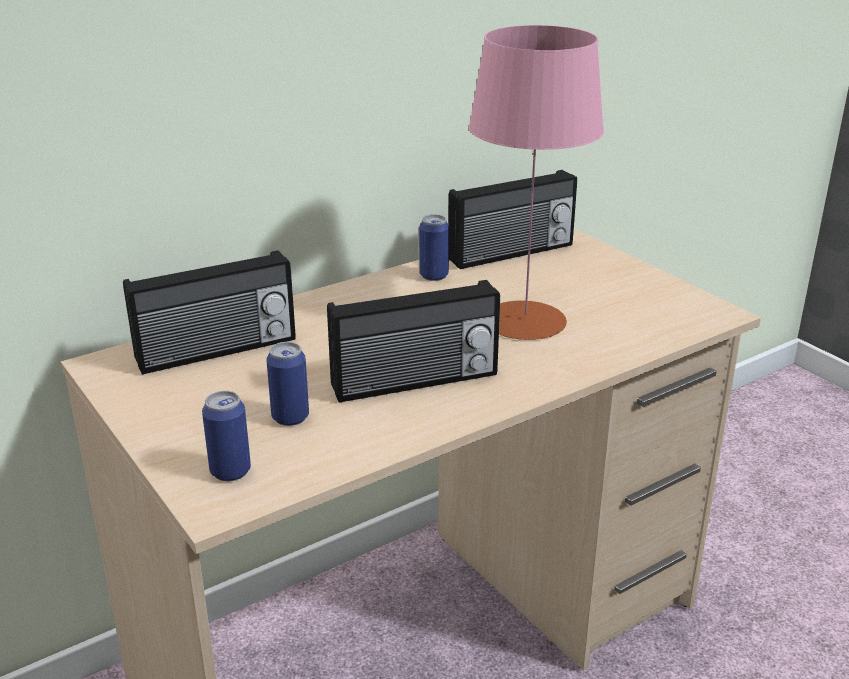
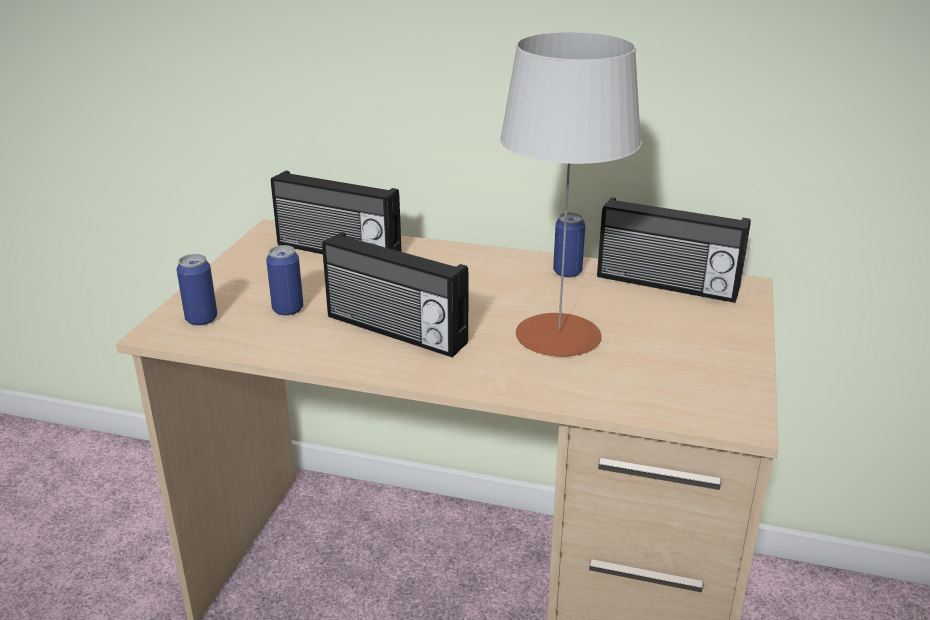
camera: 50 degrees right, 0 degrees up
pink table lamp [469,25,604,340] -> grey table lamp [500,32,642,357]

